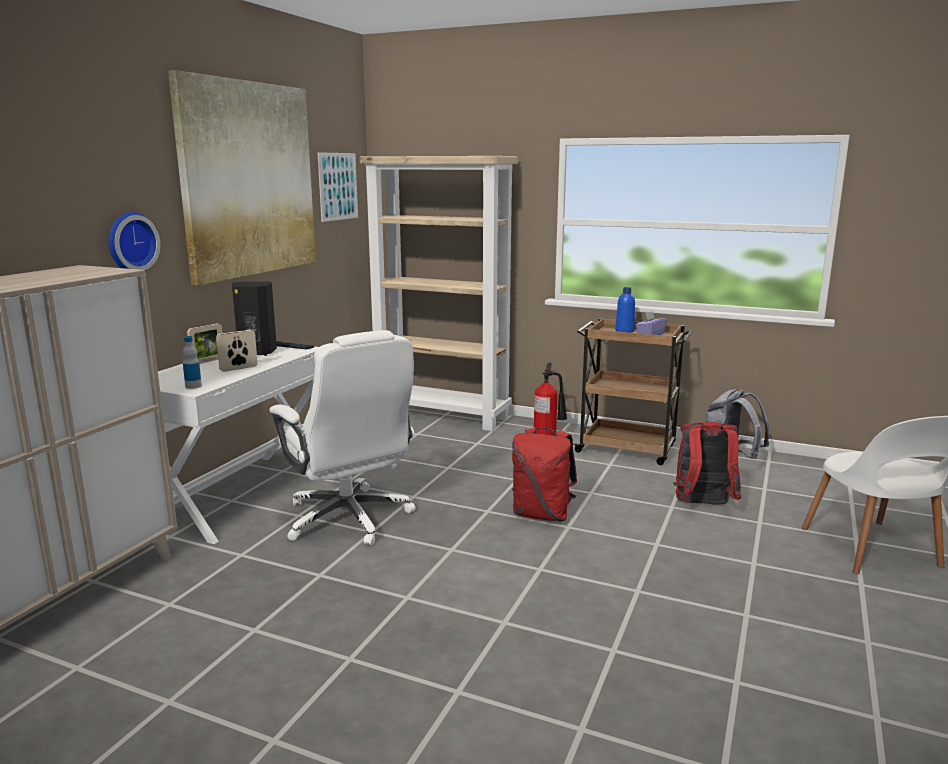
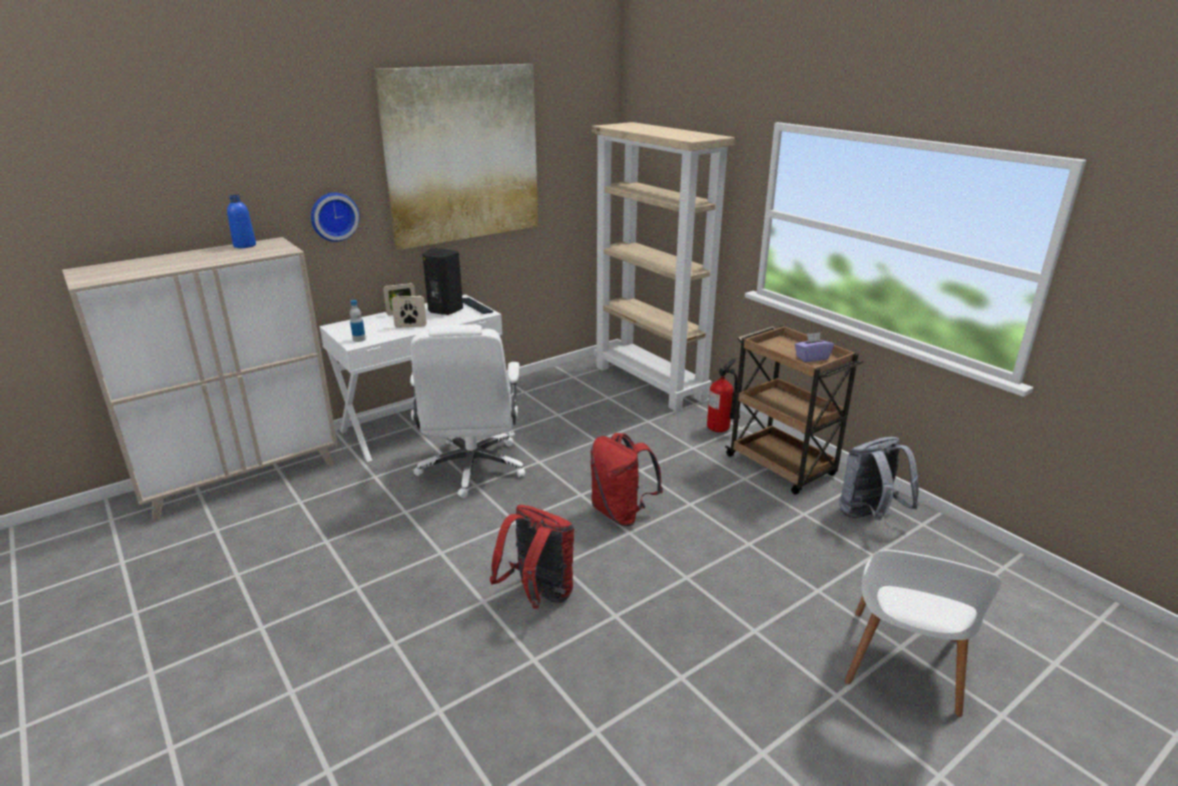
camera: 30 degrees right, 10 degrees up
picture [317,152,358,222] -> none
blue bottle [615,287,635,333] -> blue bottle moved to [227,195,256,248]
red backpack [673,422,741,504] -> red backpack moved to [490,505,574,609]

